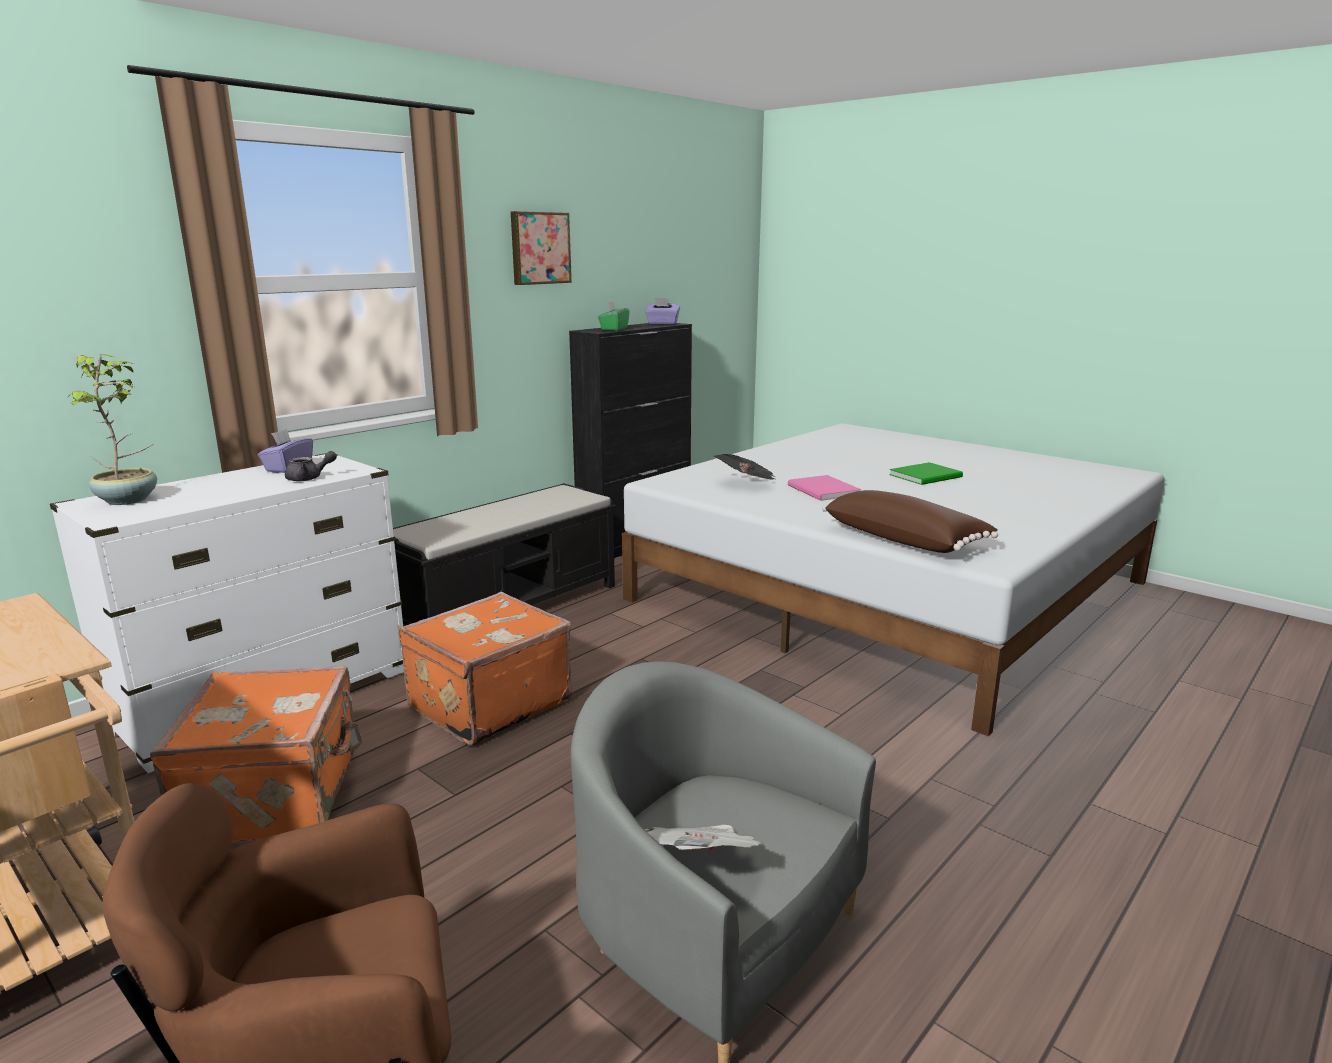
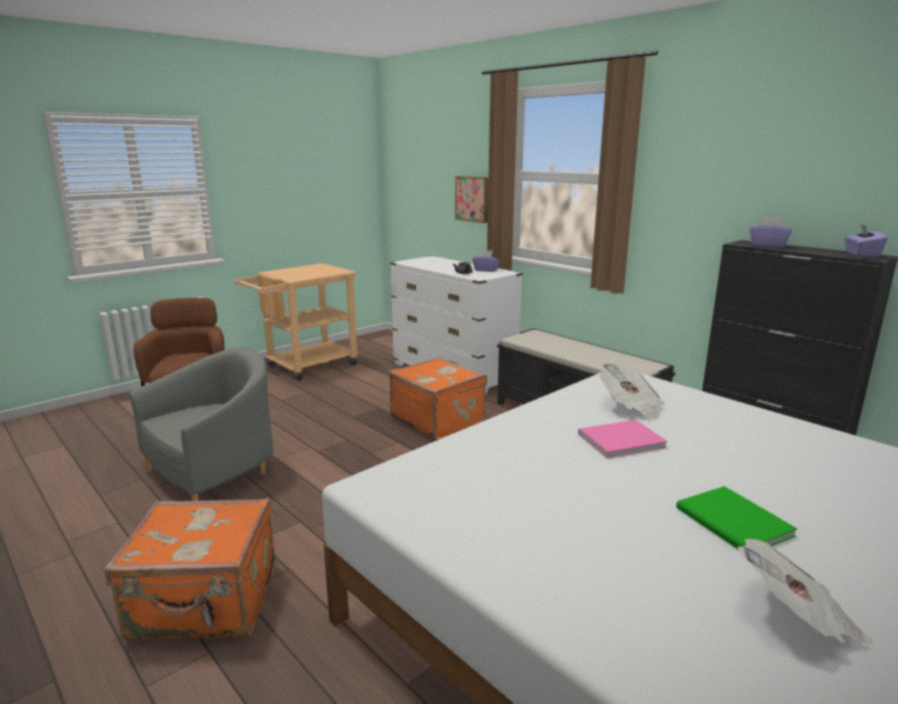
camera: 95 degrees right, 0 degrees up
potted plant [65,354,157,505] -> none
orange suitcase [150,666,362,845] -> orange suitcase moved to [105,498,276,641]
picture [511,211,572,285] -> picture moved to [455,176,489,223]
green tissue box [598,301,630,331] -> purple tissue box [749,217,792,248]
newspaper [644,825,764,851] -> newspaper moved to [737,539,873,644]
brown pillow [822,490,998,553] -> none

